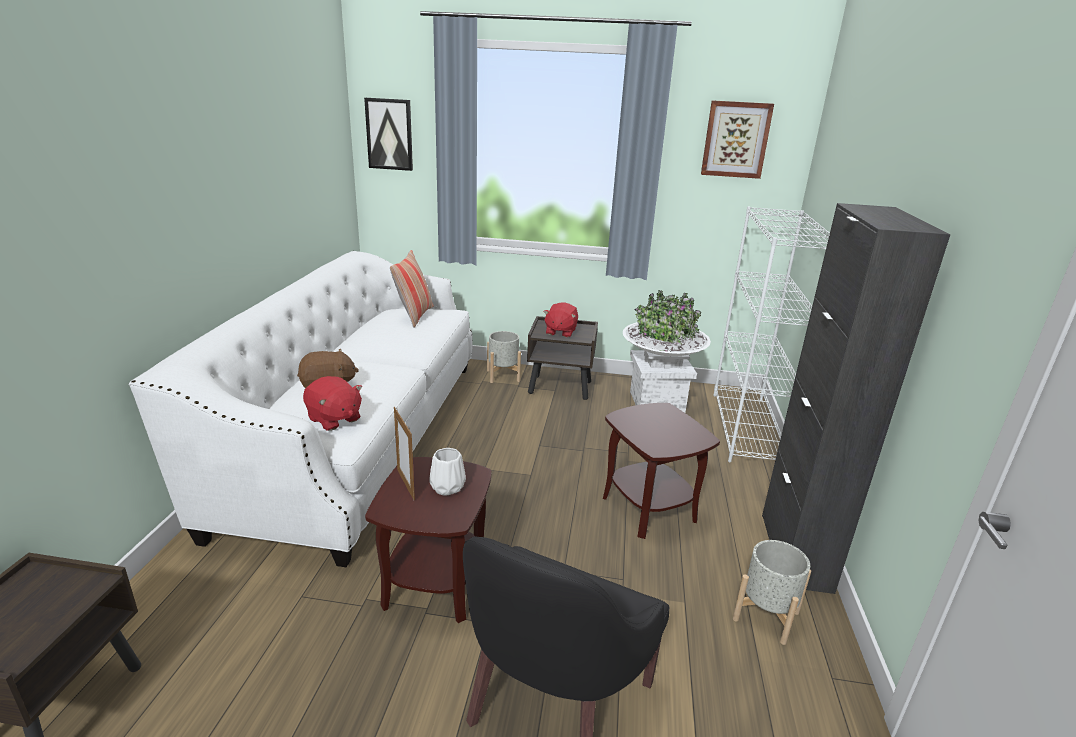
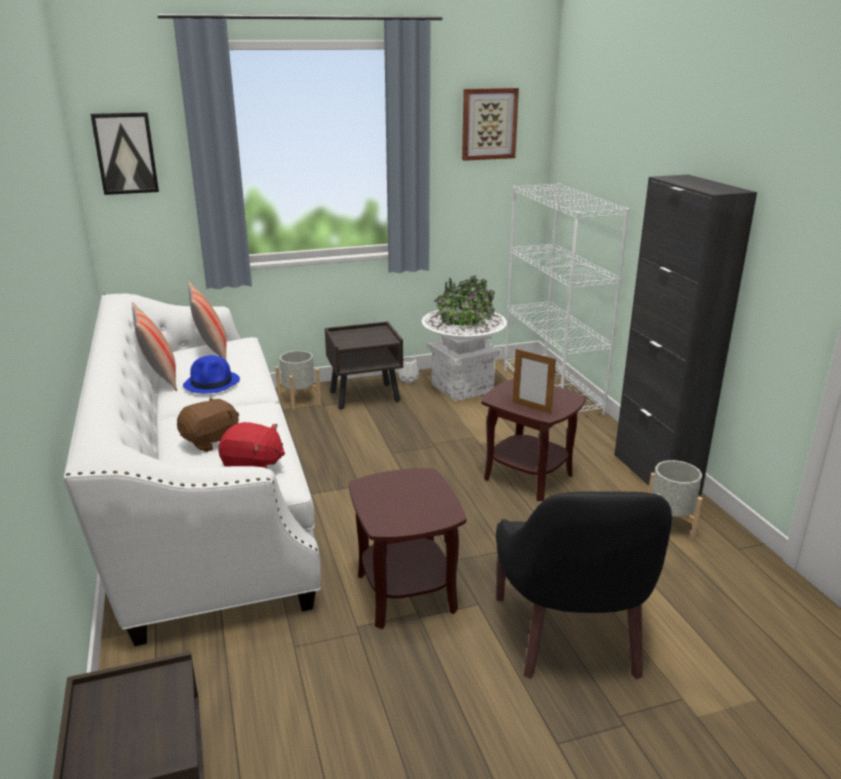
camera: 25 degrees left, 0 degrees up
picture frame [394,407,415,500] -> picture frame moved to [512,349,556,414]
white vase [429,448,466,496] -> white vase moved to [399,357,419,383]
red plush toy [543,302,578,338] -> none
none -> pillow [132,302,177,391]
none -> blue hat [183,355,240,393]

